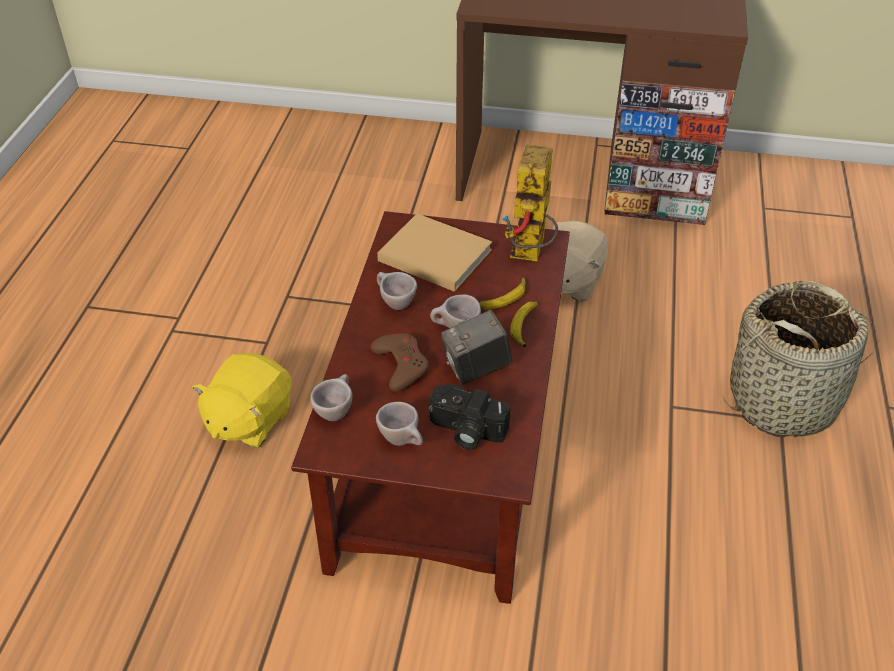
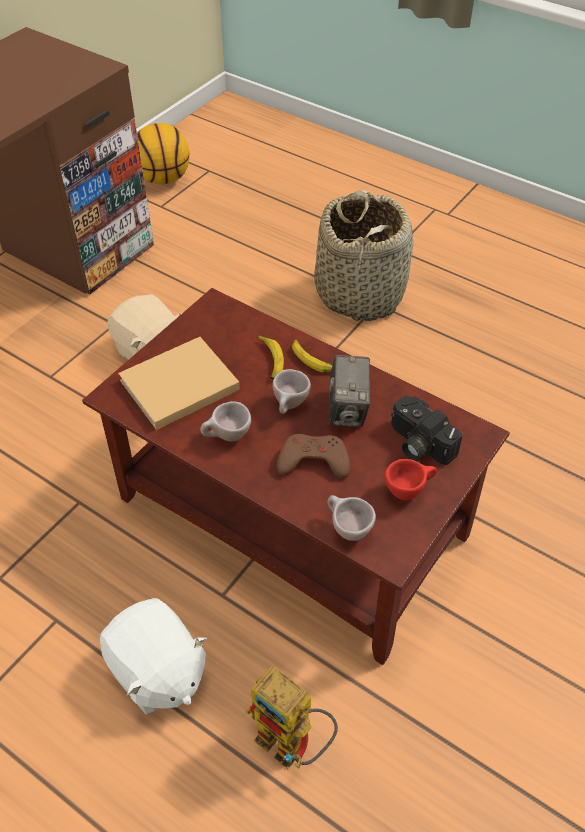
camera: 65 degrees left, 5 degrees up
yellow plush toy [192,353,291,448] -> white plush toy [100,598,207,715]
beige cup [376,402,423,446] -> red cup [385,459,437,500]
camera [429,383,510,450] -> camera turned 90 degrees clockwise [391,395,462,465]
toy robot [502,144,558,261] -> toy robot moved to [245,666,338,769]
none -> basketball [137,123,189,184]

